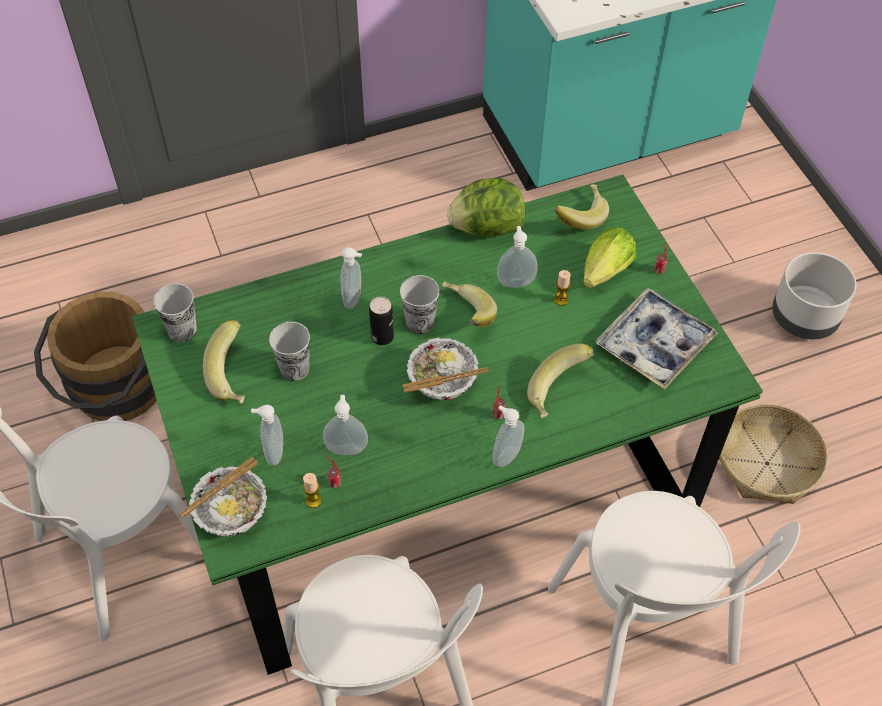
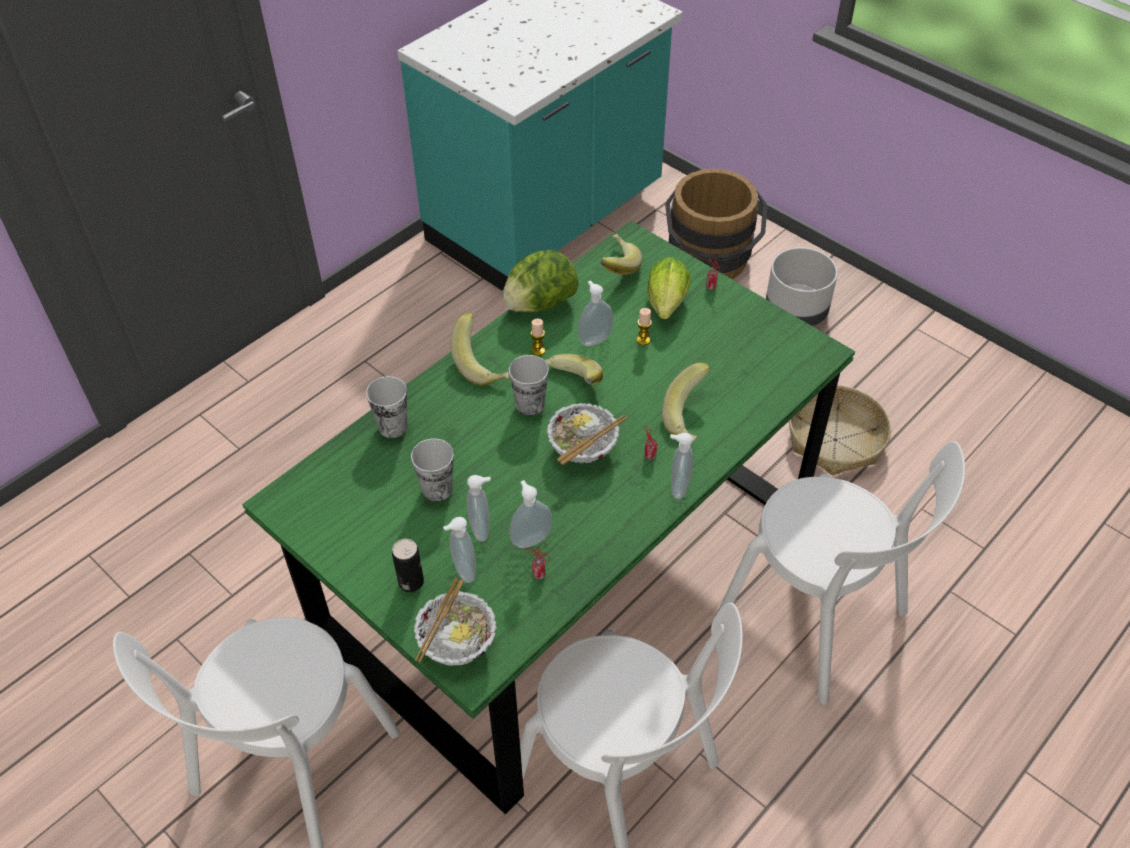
camera: 25 degrees left, 5 degrees down
brown bucket [34,292,157,421] -> brown bucket moved to [665,169,768,279]
cup [153,284,197,343] -> cup moved to [366,376,407,438]
banana [203,320,245,404] -> banana moved to [450,313,509,386]
candle [303,473,322,508] -> candle moved to [530,319,545,356]
soap dispenser [340,247,362,309] -> soap dispenser moved to [467,475,491,542]
can [369,297,394,345] -> can moved to [392,539,424,592]
tray [596,288,718,389] -> none

